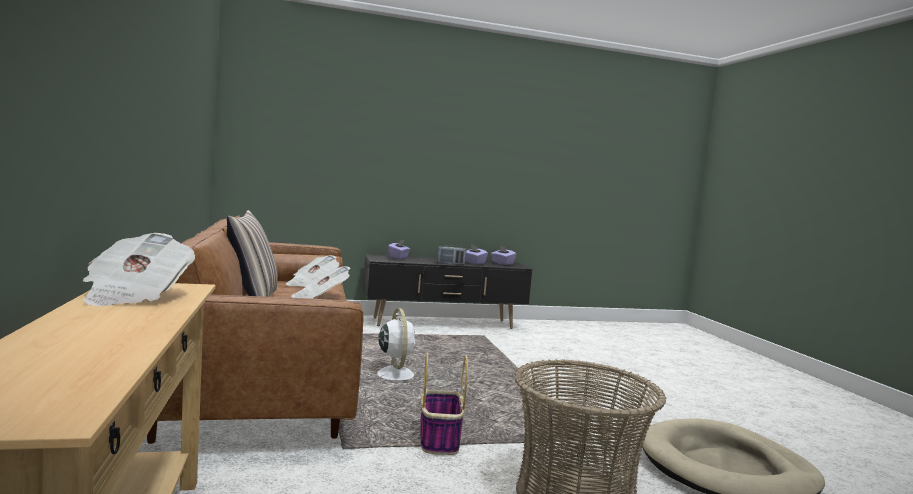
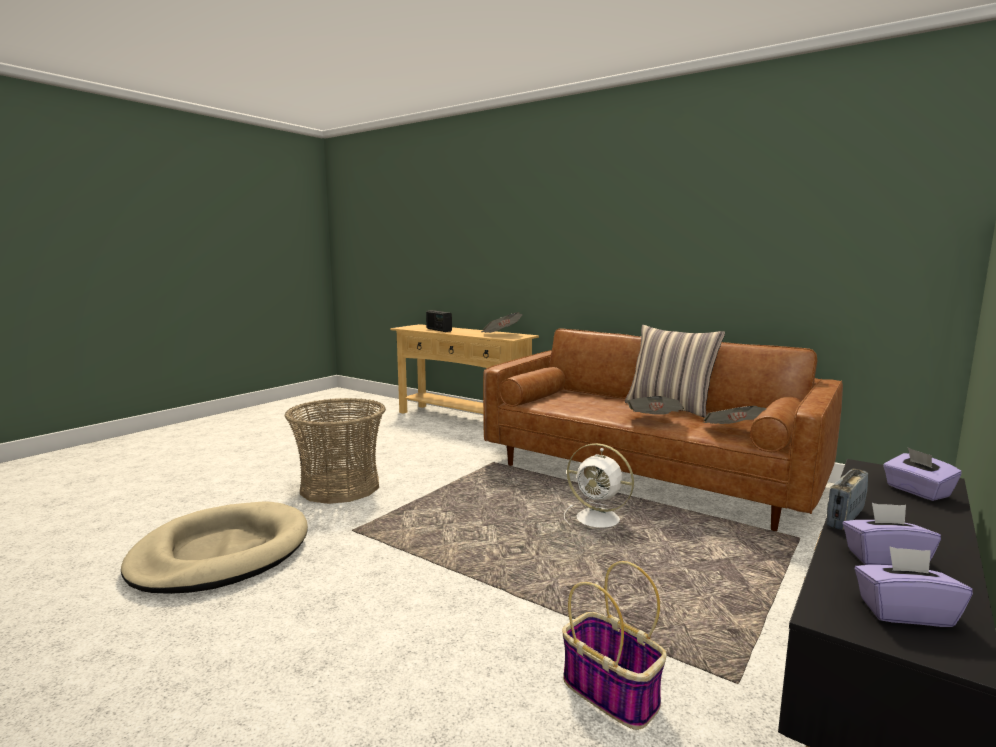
camera: 140 degrees right, 5 degrees up
basket [420,352,468,455] -> basket moved to [562,561,667,730]
none -> radio [426,310,452,332]

